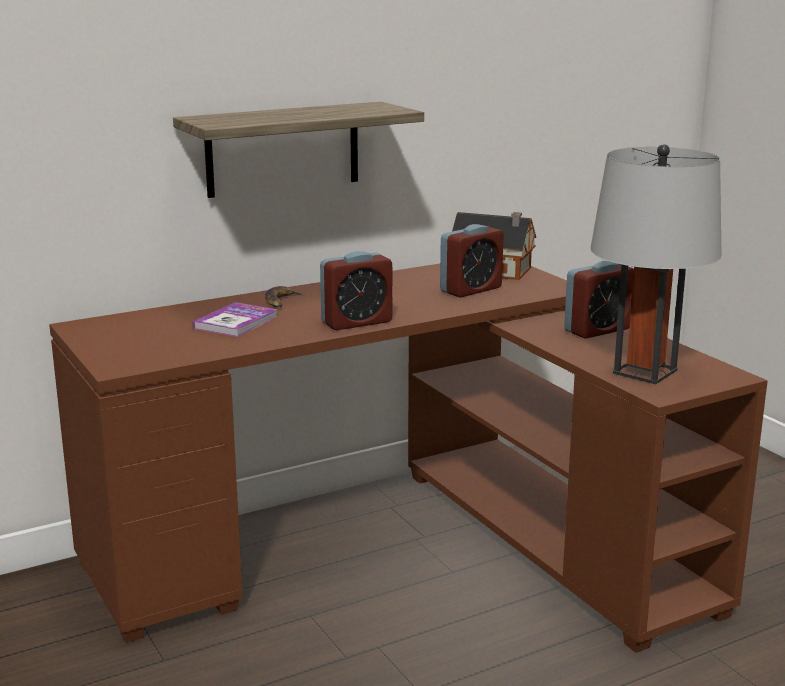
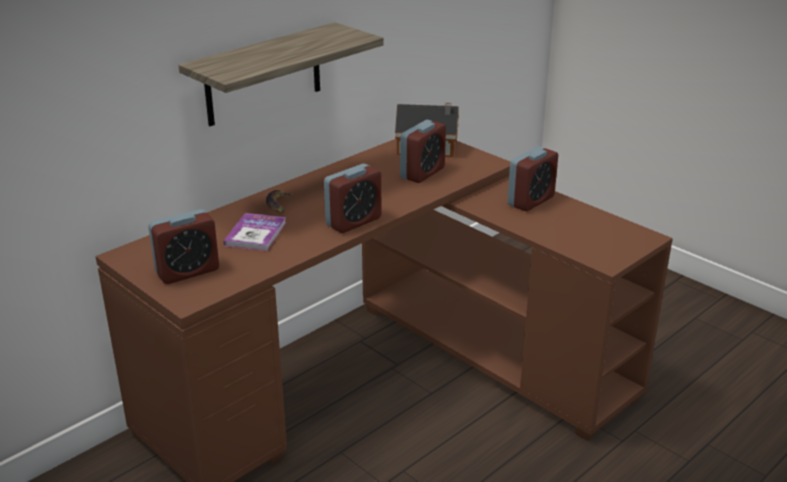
camera: 15 degrees left, 10 degrees up
grey table lamp [590,144,722,384] -> none
none -> alarm clock [148,209,219,284]

